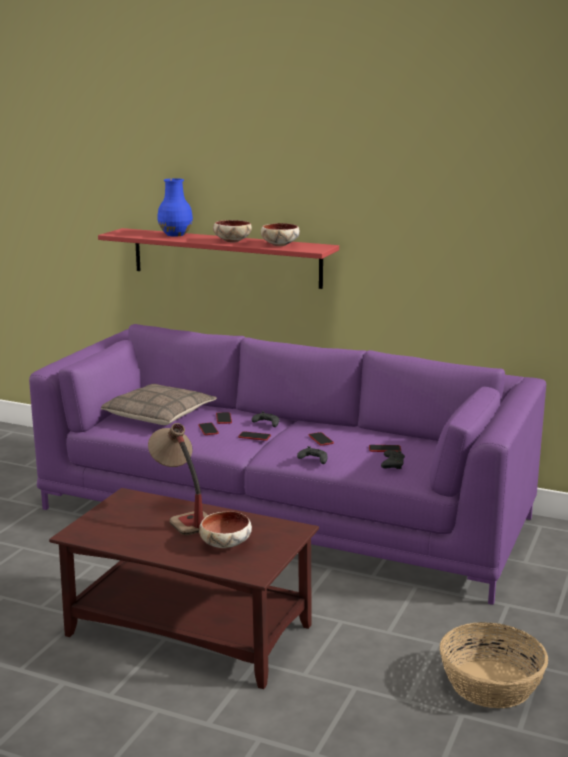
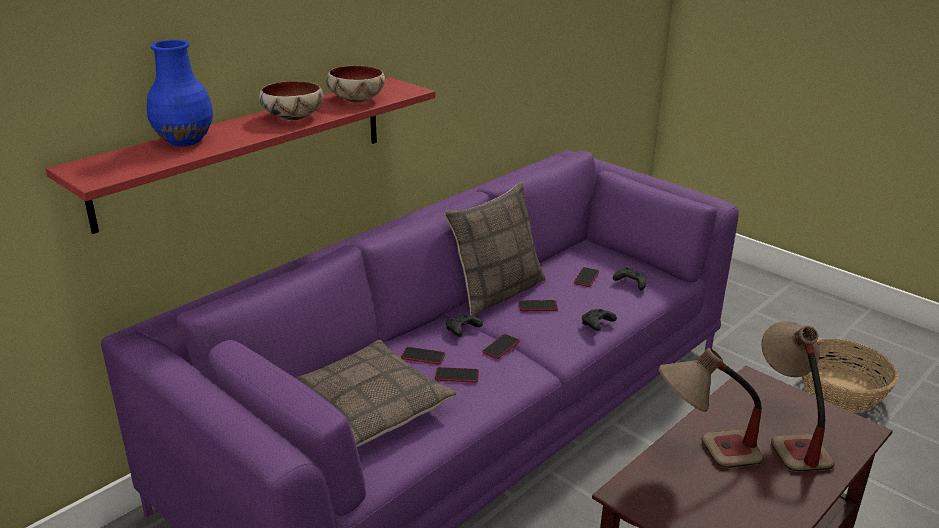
camera: 70 degrees left, 10 degrees up
bowl [199,512,252,549] -> table lamp [761,321,835,472]
none -> pillow [444,182,546,316]

